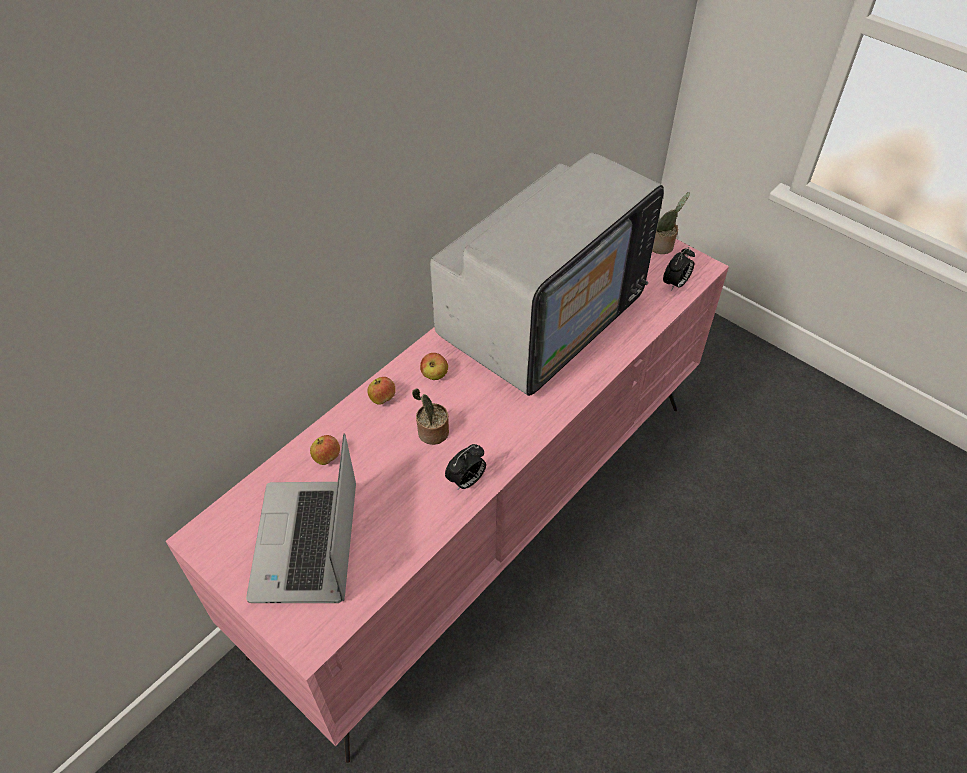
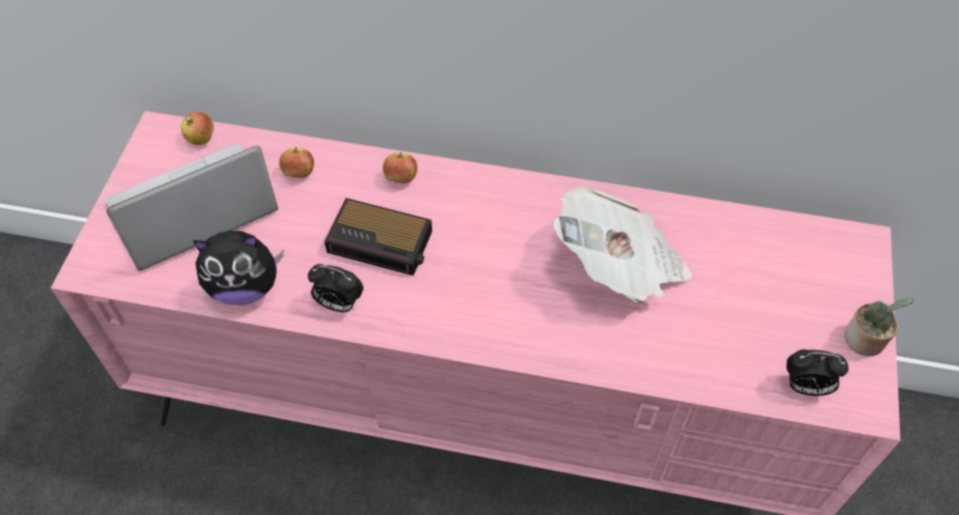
camera: 60 degrees right, 5 degrees up
potted plant [412,388,449,445] -> alarm clock [324,198,432,276]
apple [420,353,448,380] -> apple moved to [181,111,214,145]
television [430,153,664,396] -> newspaper [552,186,692,303]
none -> plush toy [192,230,284,305]

